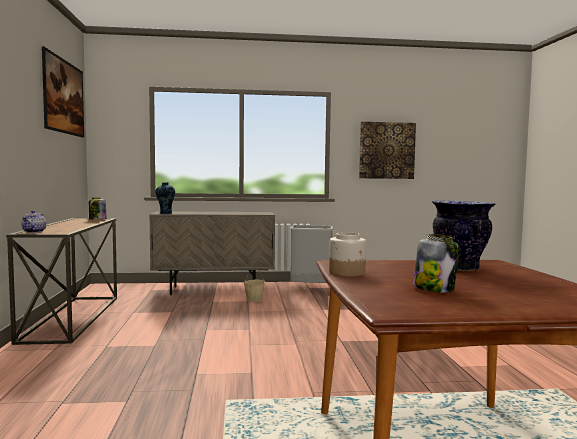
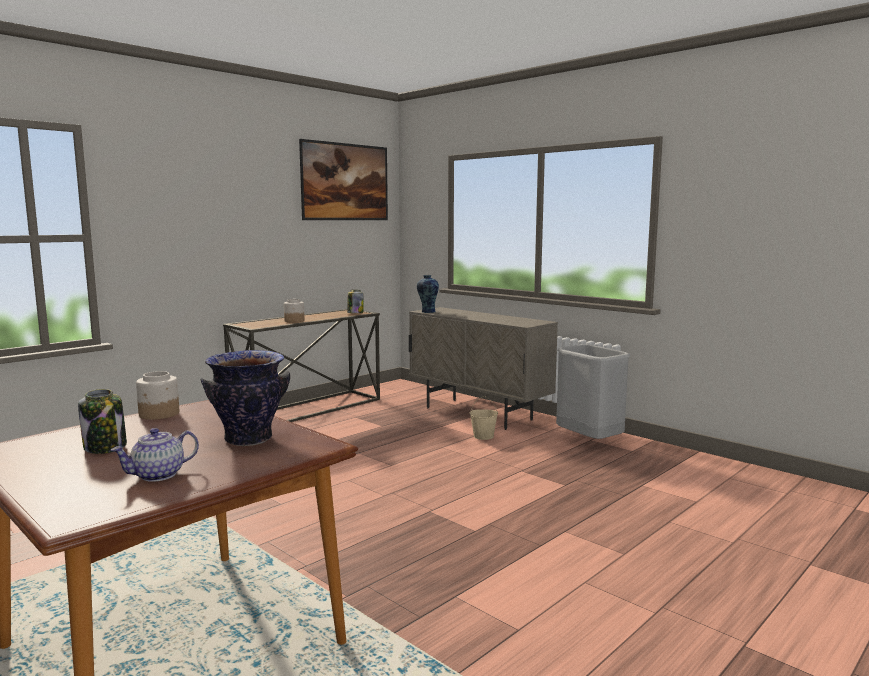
camera: 50 degrees right, 5 degrees up
teapot [21,210,46,233] -> teapot moved to [111,428,199,482]
picture [359,122,416,179] -> none
none -> jar [284,299,305,322]

